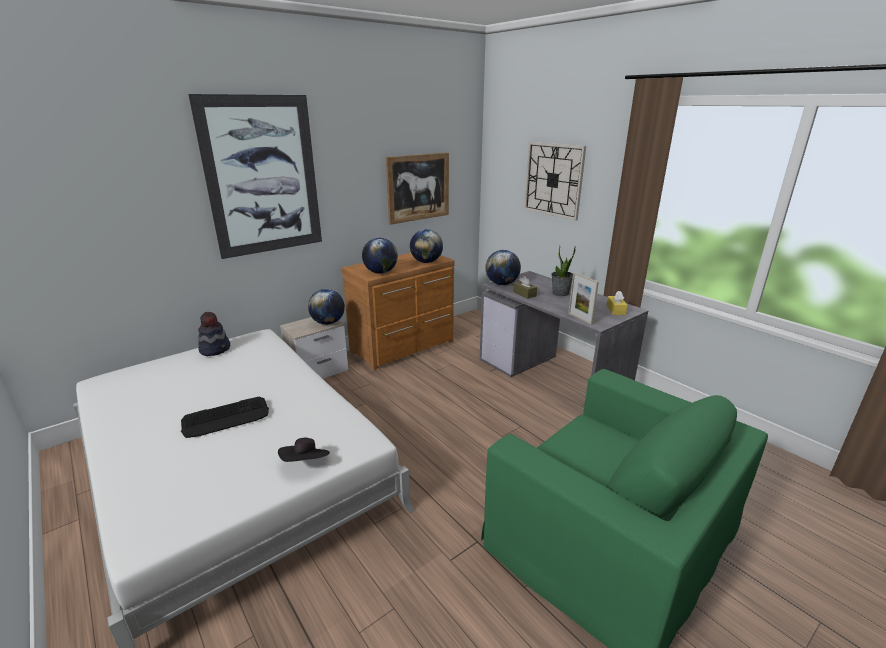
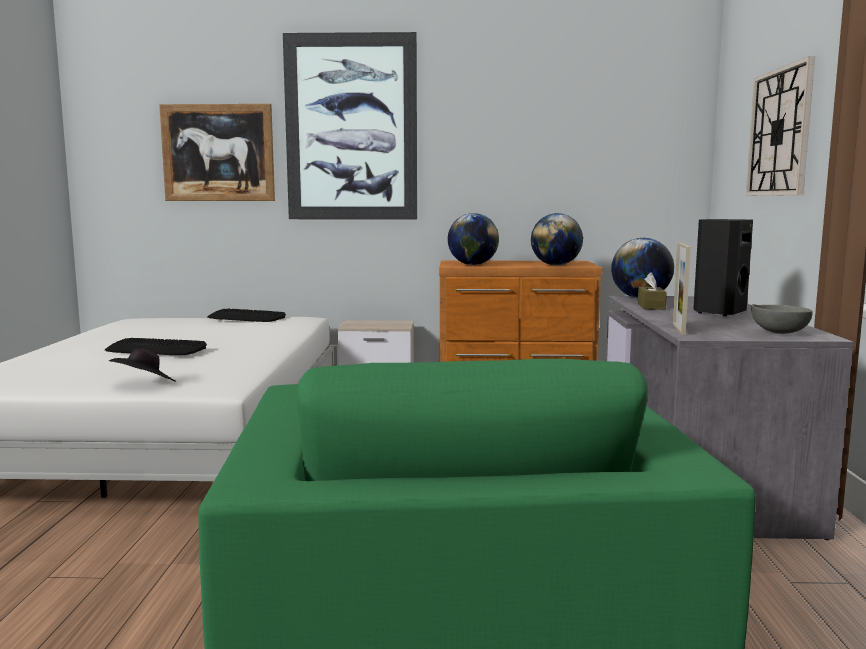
camera: 40 degrees right, 15 degrees down
hat [198,312,230,356] -> keyboard [207,308,286,322]
globe [308,289,345,325] -> none
picture [386,152,449,225] -> picture moved to [159,104,275,201]
potted plant [551,245,576,296] -> black speaker [693,219,753,316]
yellow tissue box [606,291,628,315] -> grey bowl [751,304,813,334]

